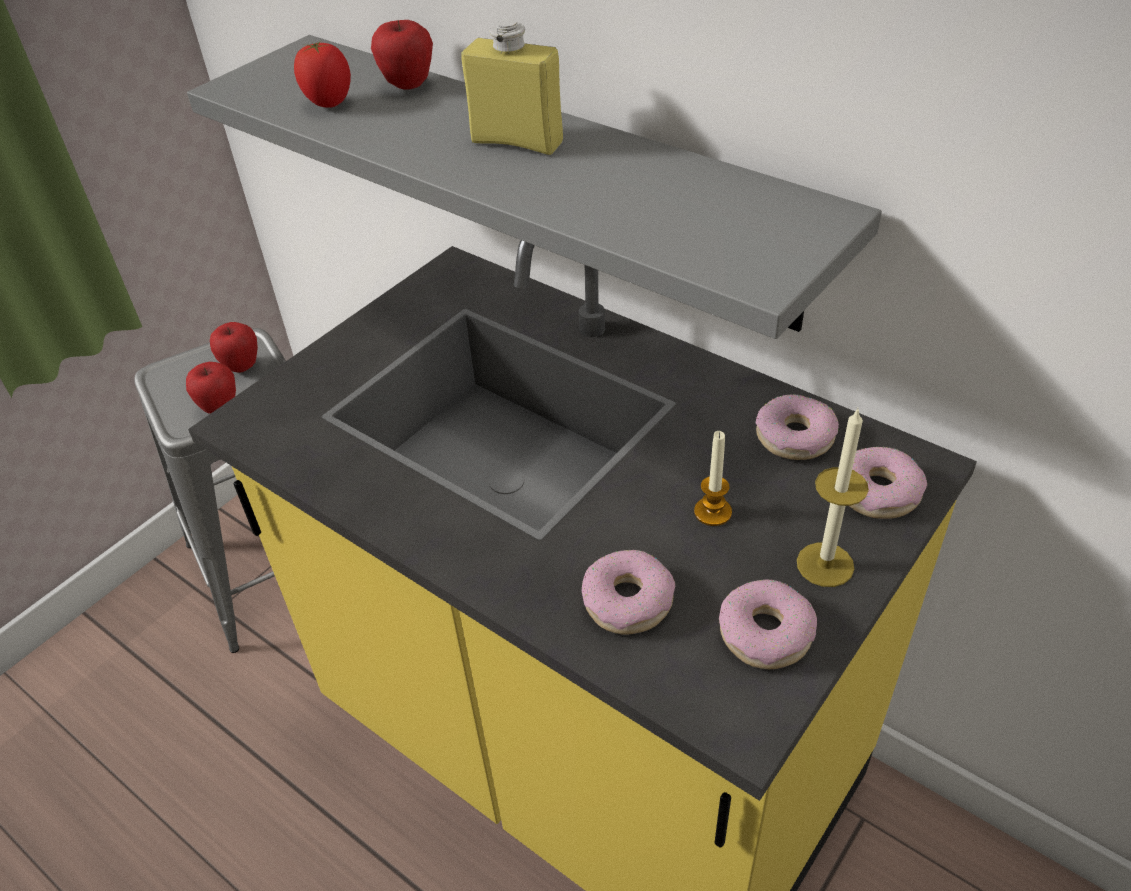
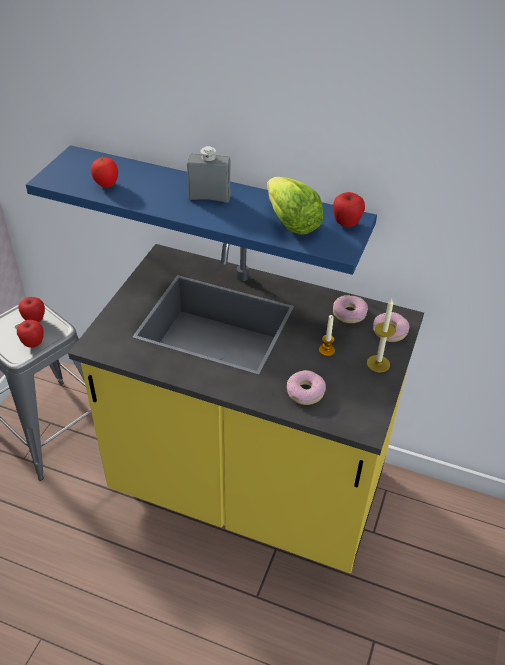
camera: 20 degrees left, 0 degrees up
grey shelf [187,35,882,339] -> blue shelf [26,145,377,275]
apple [371,20,433,90] -> apple moved to [333,192,365,227]
yellow bottle [461,19,563,155] -> grey bottle [187,146,231,203]
donut [719,580,817,669] -> none
none -> lettuce [267,177,323,235]

